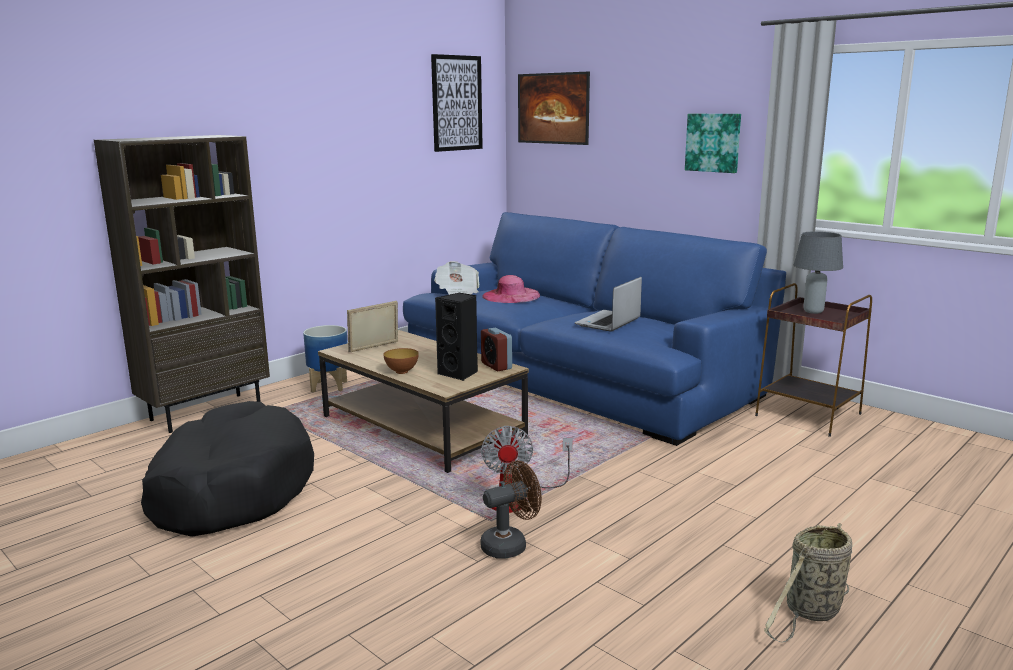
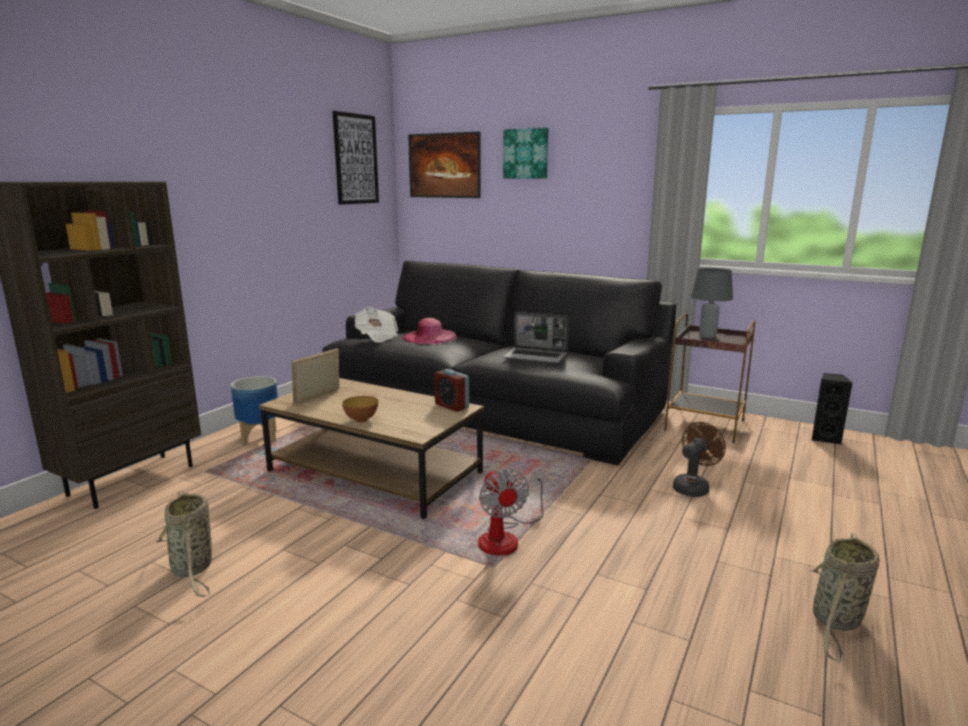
camera: 15 degrees left, 0 degrees up
black dog bed [141,401,314,537] -> basket [155,491,212,597]
blue sofa [403,212,786,446] -> black sofa [322,261,676,465]
black speaker [435,292,478,381] -> black speaker moved to [812,373,852,444]
brown fan [480,461,542,559] -> brown fan moved to [673,422,726,497]
laptop [575,277,642,332] -> laptop turned 90 degrees counterclockwise [503,312,569,363]
picture [685,114,741,173] -> picture moved to [503,128,549,178]

